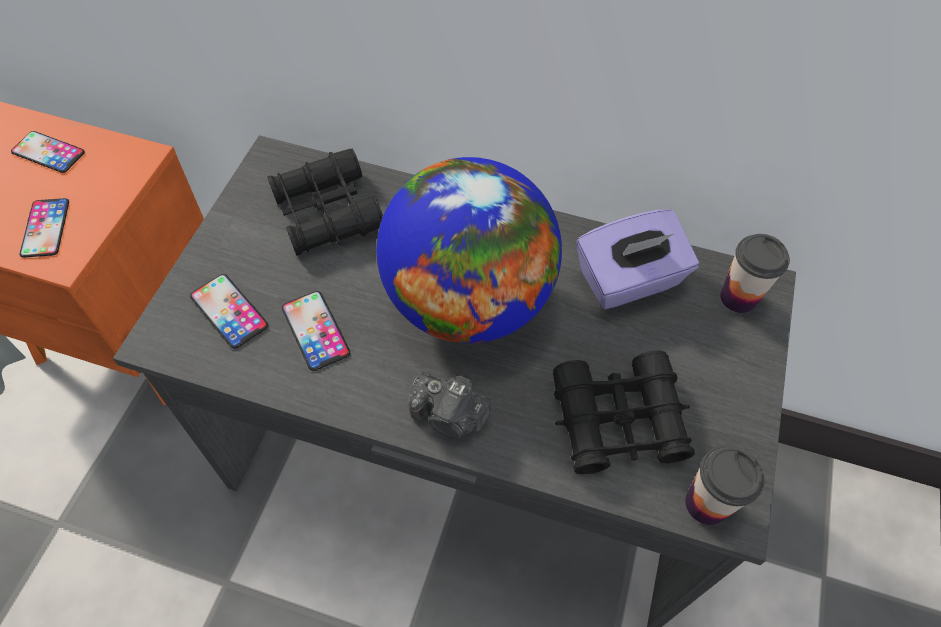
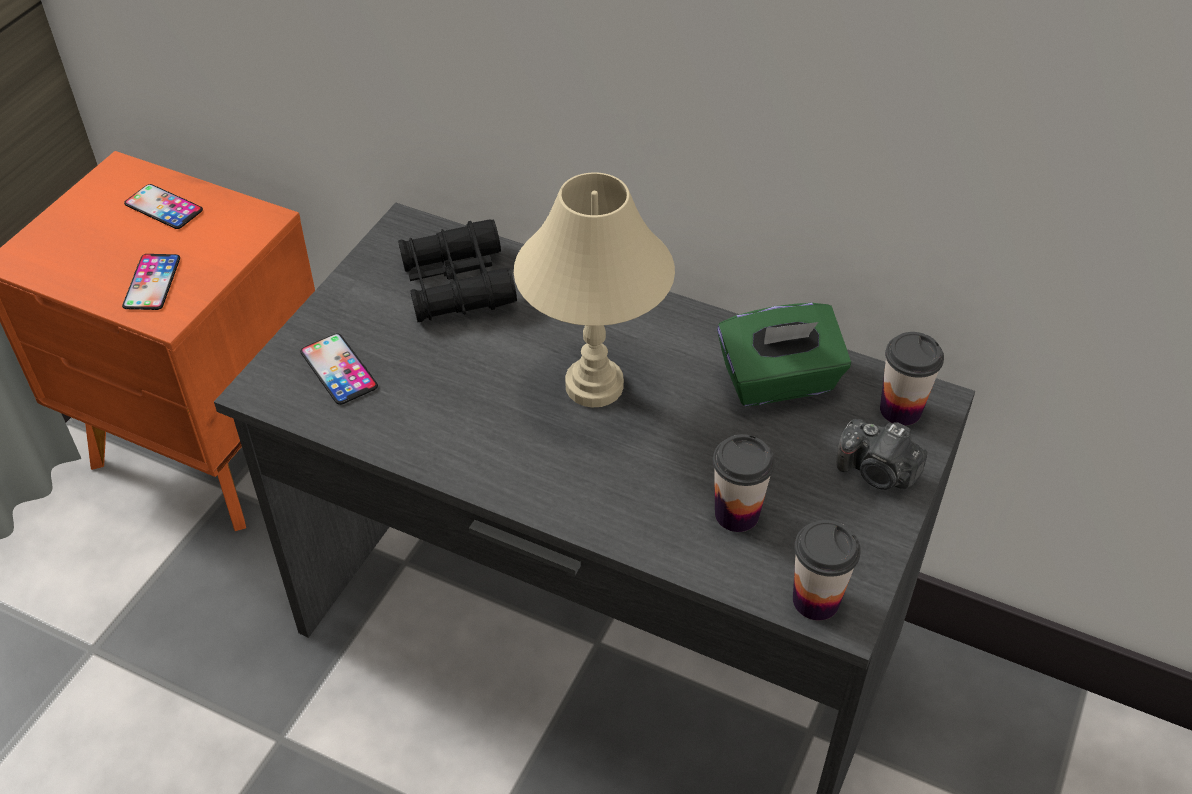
camera: 10 degrees right, 10 degrees down
phone [282,291,350,371] -> none
globe [376,157,562,343] -> beige table lamp [514,172,675,407]
camera [408,372,491,439] -> camera moved to [836,419,927,490]
black binoculars [553,351,695,474] -> cup [713,434,775,532]
purple tissue box [577,209,699,309] -> green tissue box [717,303,851,406]

